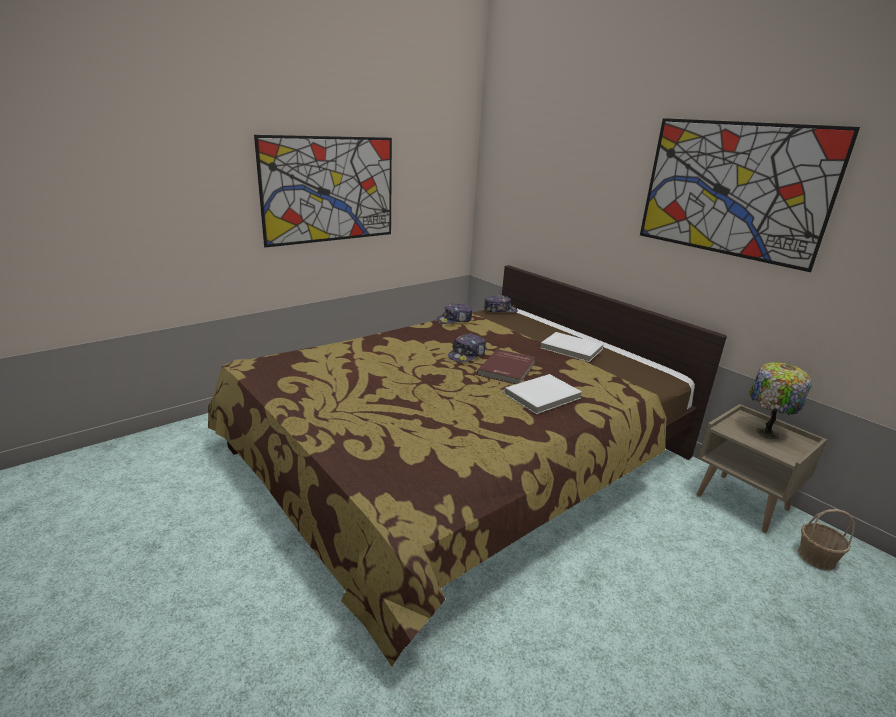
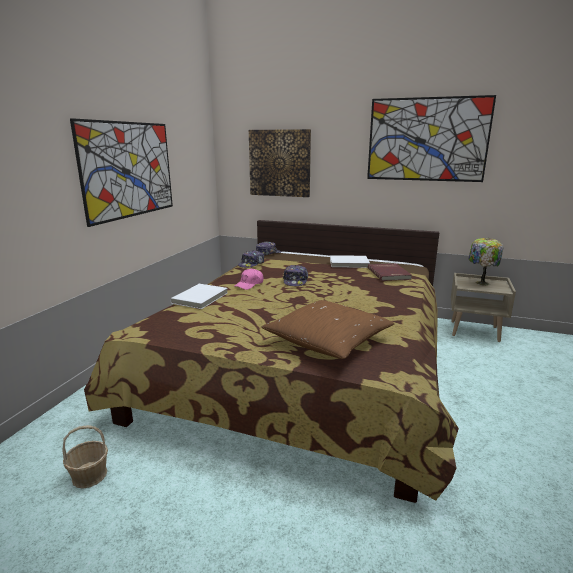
camera: 30 degrees left, 5 degrees down
red book [477,349,536,384] -> red book moved to [368,263,412,281]
white book [504,374,582,414] -> white book moved to [170,284,227,309]
basket [798,509,855,570] -> basket moved to [62,425,108,489]
none -> pink cap [235,268,263,290]
none -> picture [249,129,311,197]
none -> brown pillow [262,300,395,359]

